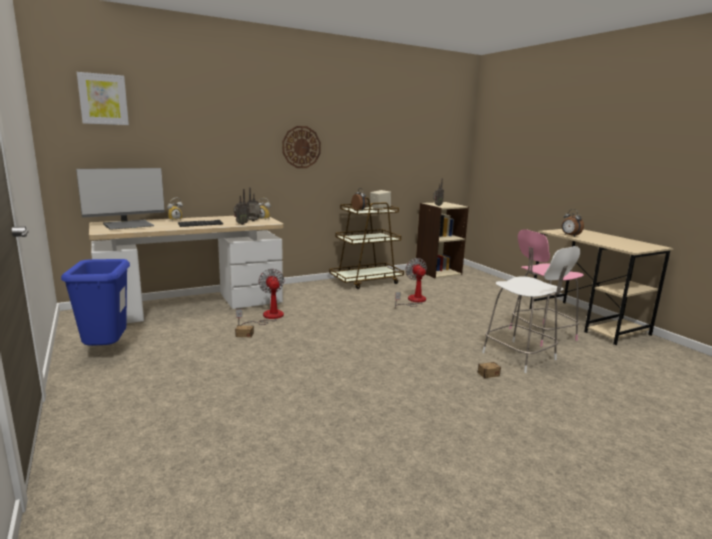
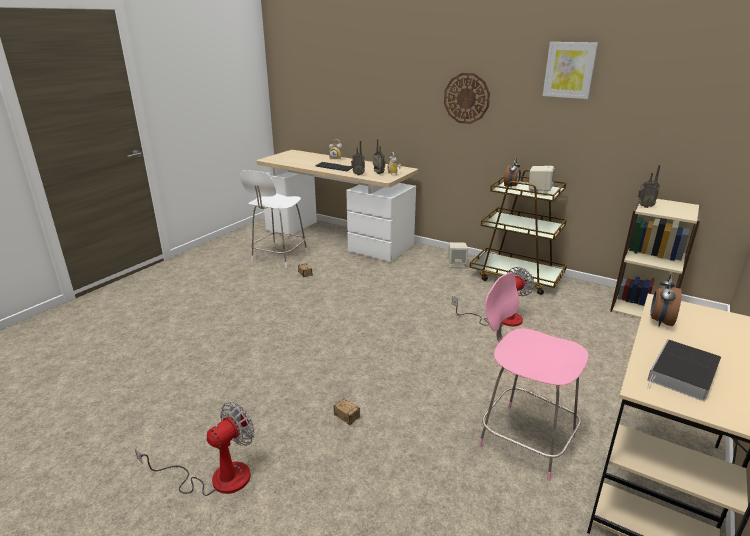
camera: 60 degrees right, 10 degrees up
blue trash can [61,259,130,346] -> none
monitor [76,168,165,230] -> none
picture [77,72,129,125] -> picture moved to [543,42,598,99]
fan [236,269,284,326] -> fan moved to [135,402,255,496]
white chair [482,246,580,373] -> white chair moved to [240,170,308,268]
none -> beige speaker [448,242,468,268]
none -> book [647,339,721,401]

